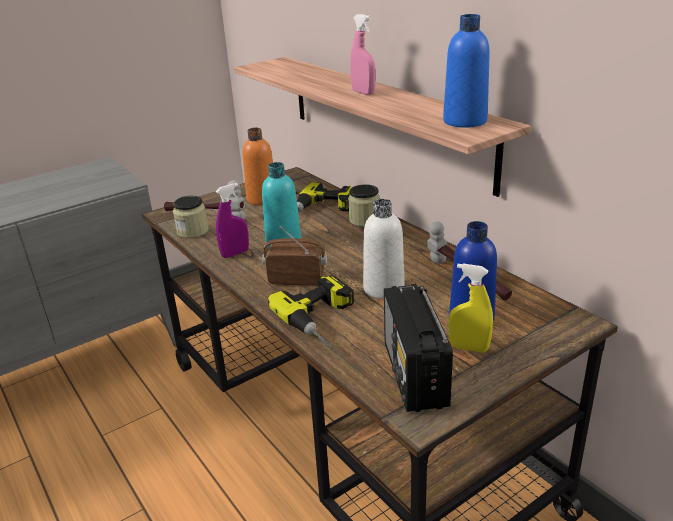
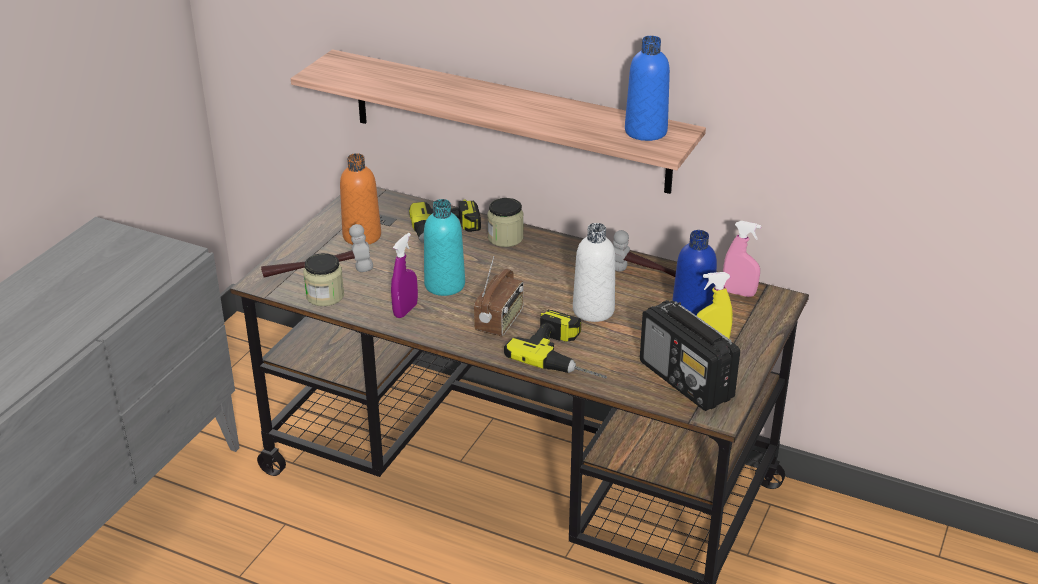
camera: 30 degrees left, 5 degrees up
radio [262,226,327,285] -> radio turned 135 degrees clockwise [474,256,524,336]
pink spray bottle [350,14,376,95] -> pink spray bottle moved to [723,221,761,297]

